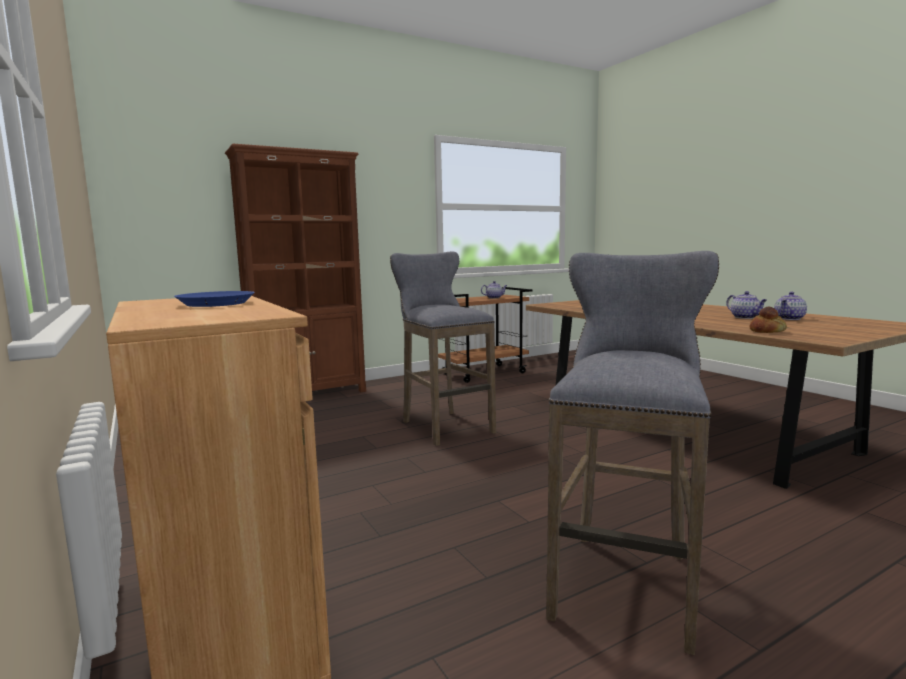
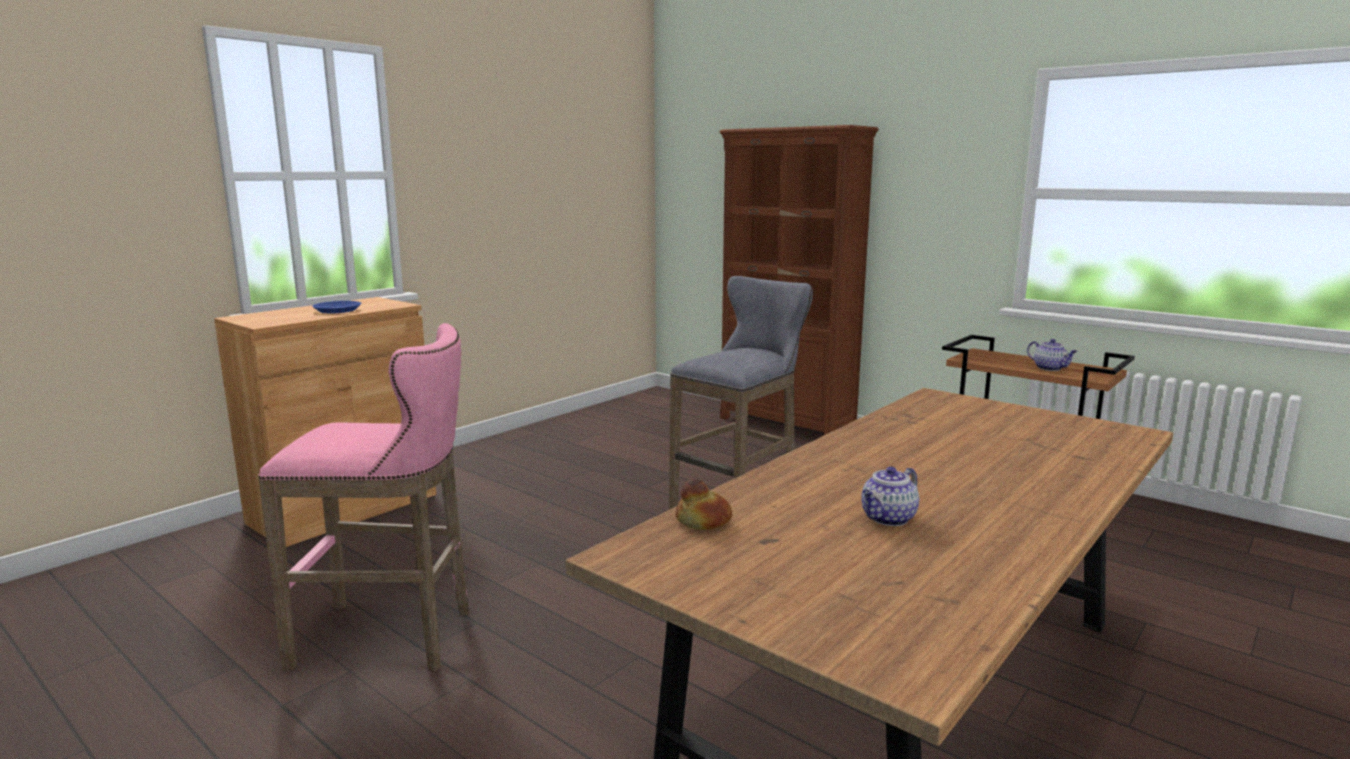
camera: 70 degrees right, 5 degrees up
grey stool [546,251,719,655] -> pink stool [259,323,470,671]
teapot [774,292,807,320] -> none

